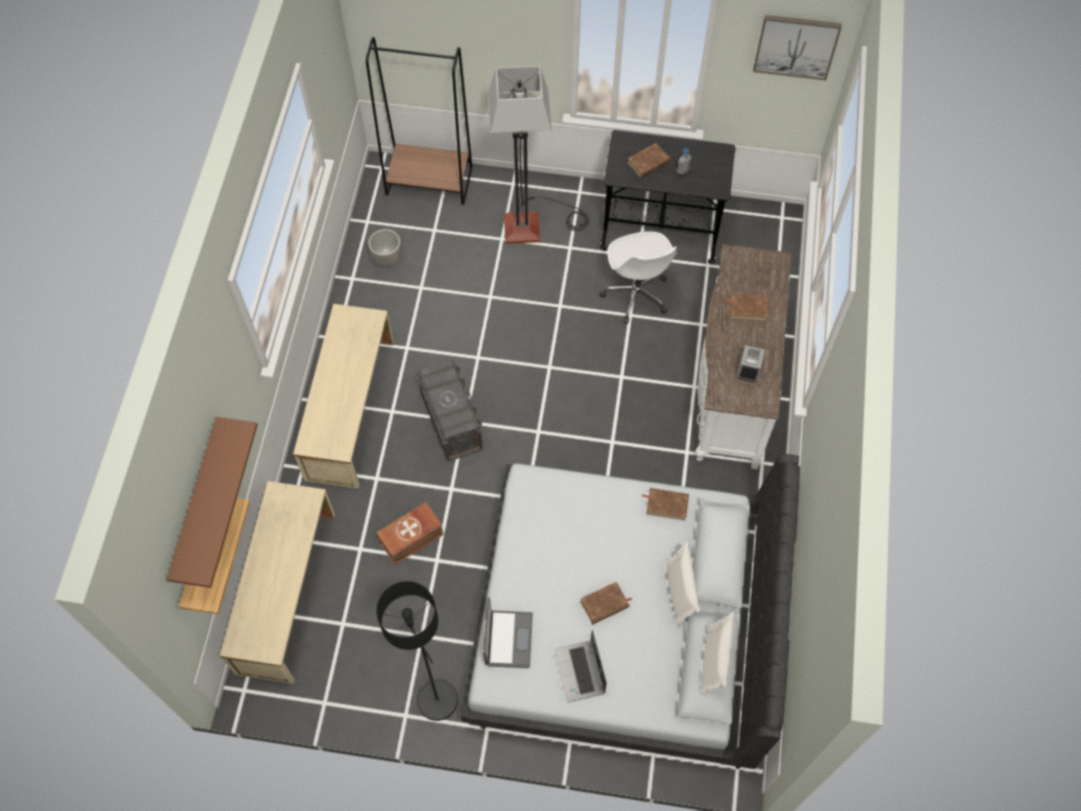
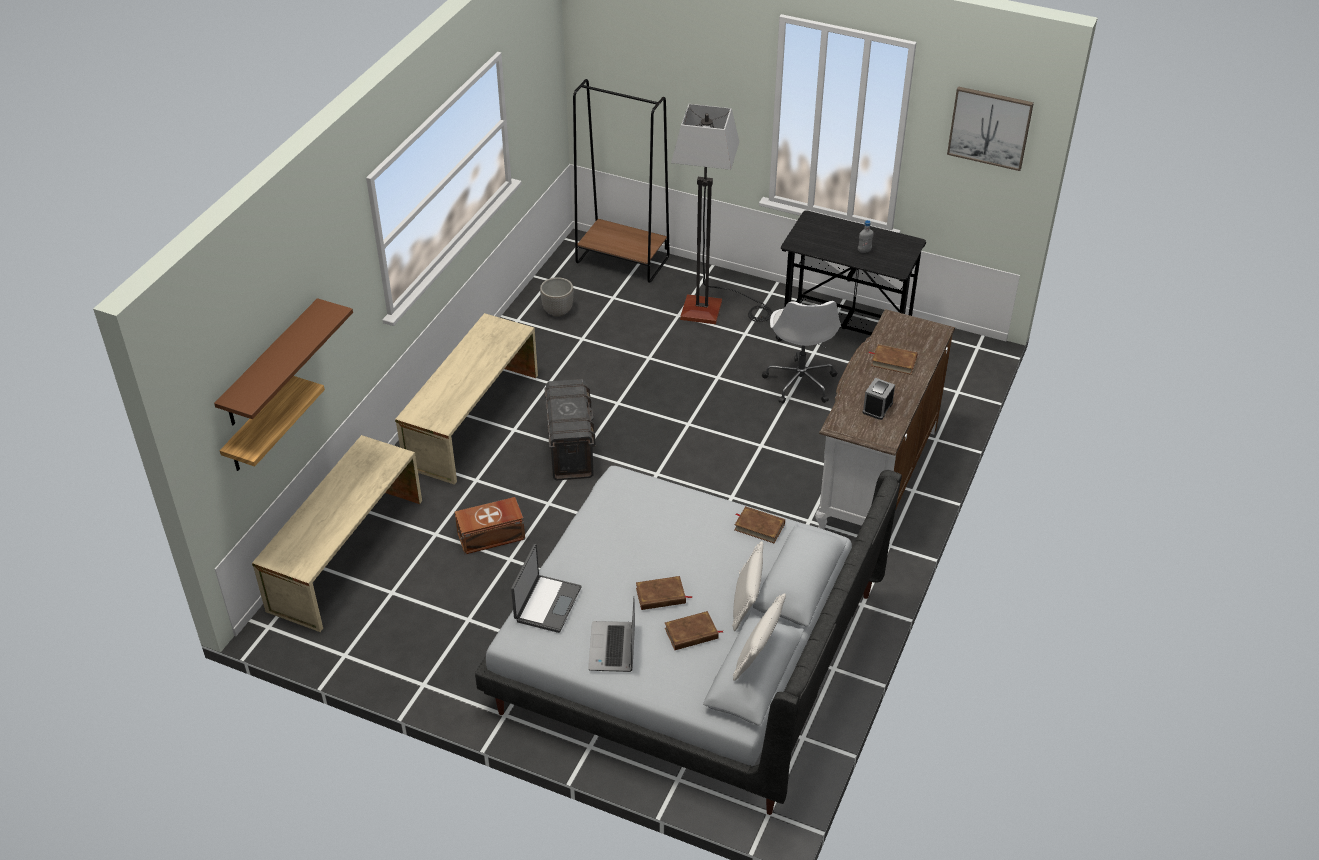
camera: 15 degrees right, 20 degrees down
black floor lamp [376,581,458,721] -> none
brown book [627,143,671,178] -> brown book moved to [665,611,723,650]

